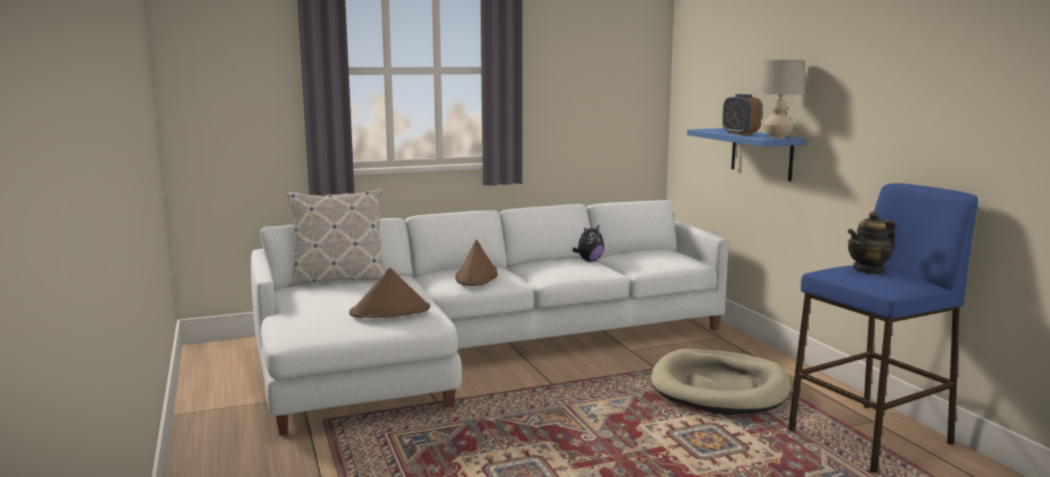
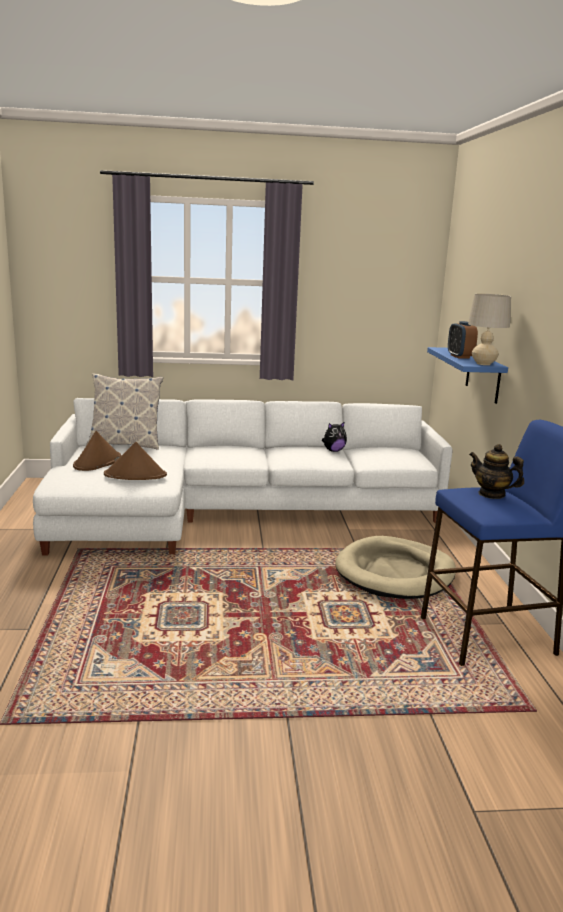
camera: 15 degrees right, 5 degrees up
brown hat [455,240,498,286] -> brown hat moved to [73,431,121,471]
teapot [848,211,896,274] -> teapot turned 45 degrees clockwise [469,444,524,499]

